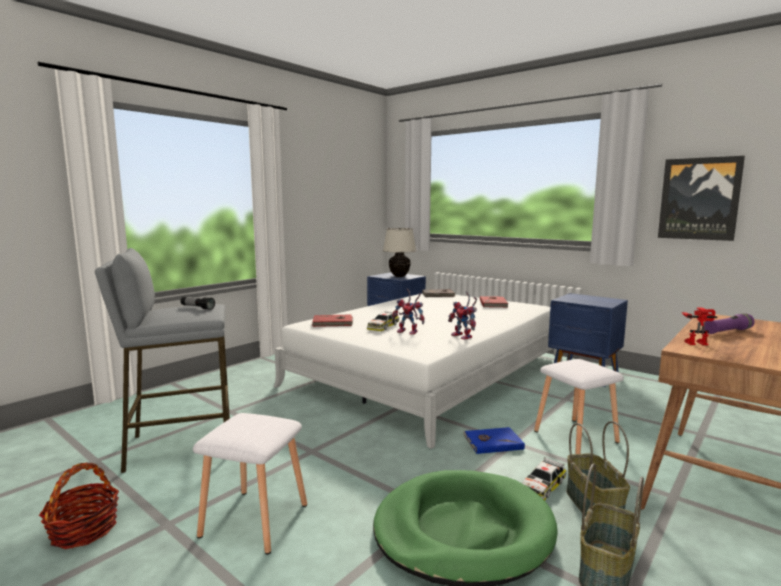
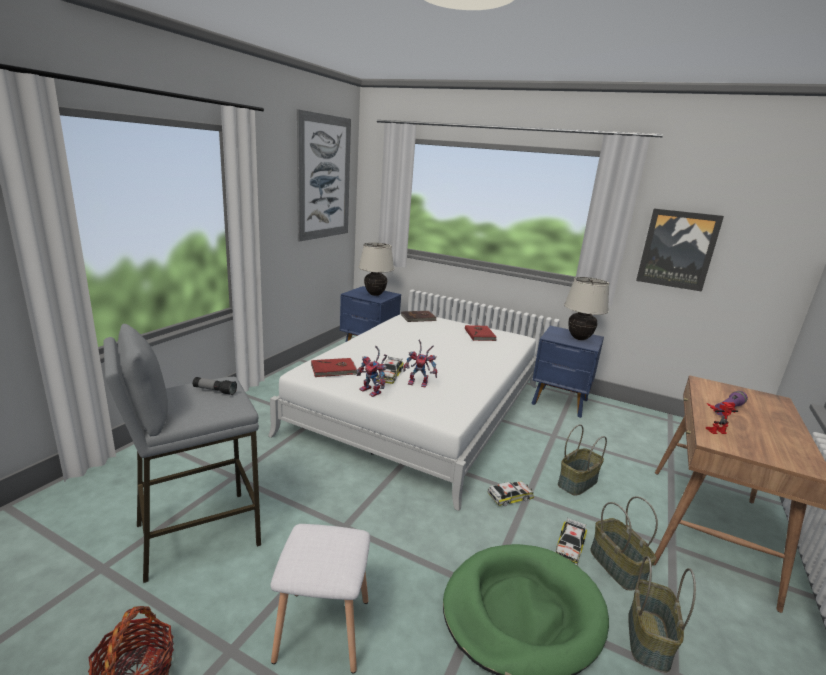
camera: 15 degrees left, 10 degrees up
toy robot [448,292,477,340] -> toy robot moved to [356,346,387,397]
blue book [463,427,525,454] -> toy car [488,481,534,506]
white stool [534,359,624,454] -> basket [558,424,607,496]
none -> picture [297,109,351,242]
none -> beige table lamp [564,277,609,340]

